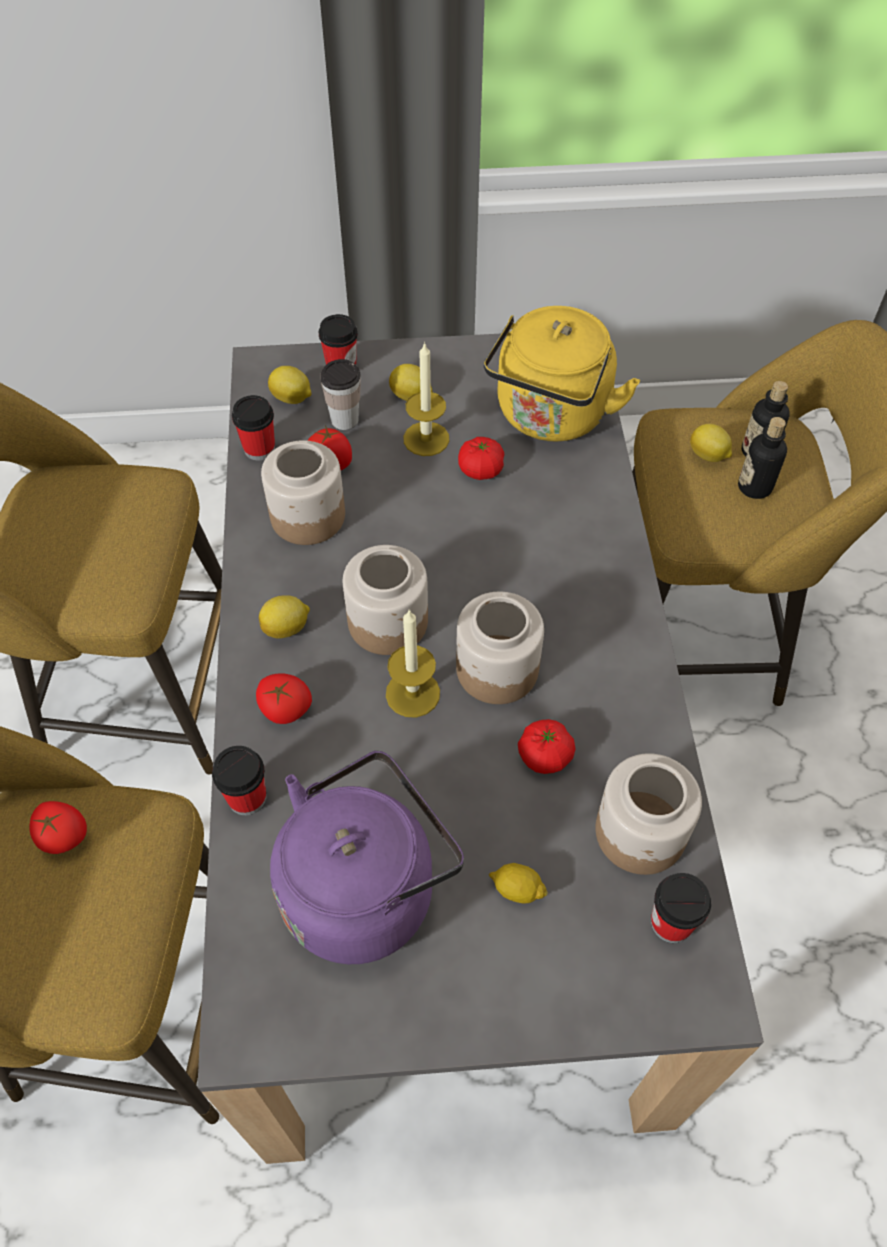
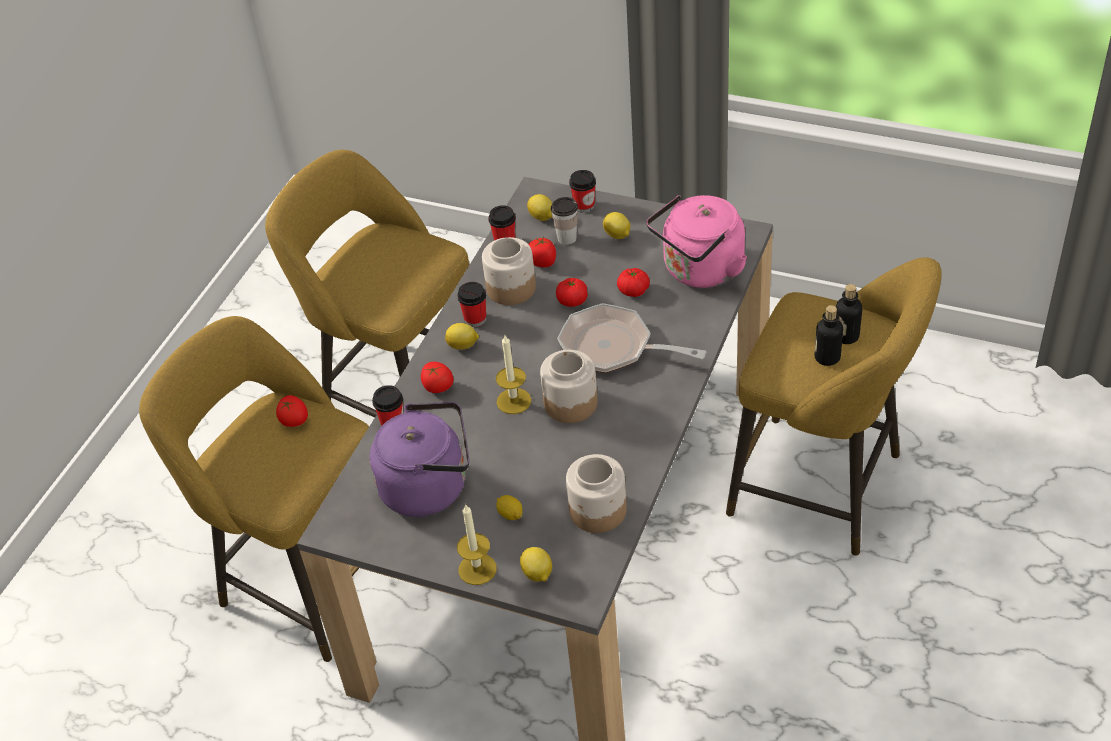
camera: 30 degrees right, 10 degrees down
jar [343,545,428,655] -> none
candle [403,342,449,456] -> candle moved to [457,504,497,585]
yellow kettle [484,306,640,442] -> pink kettle [647,195,747,288]
tomato [518,719,576,774] -> tomato moved to [556,278,588,307]
cup [651,873,711,943] -> cup moved to [457,282,486,327]
lemon [690,424,732,462] -> lemon moved to [520,547,552,582]
none -> frying pan [557,303,706,373]

